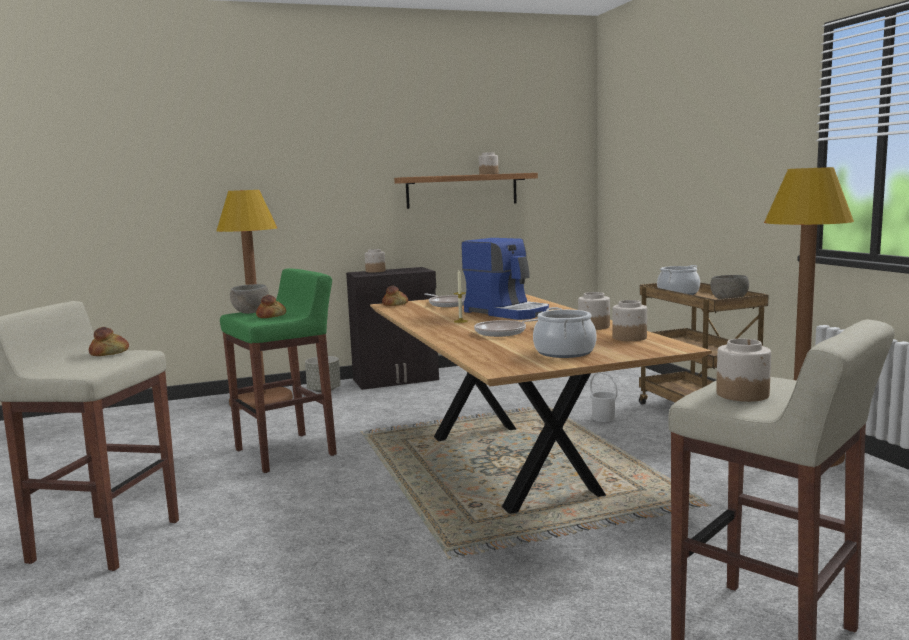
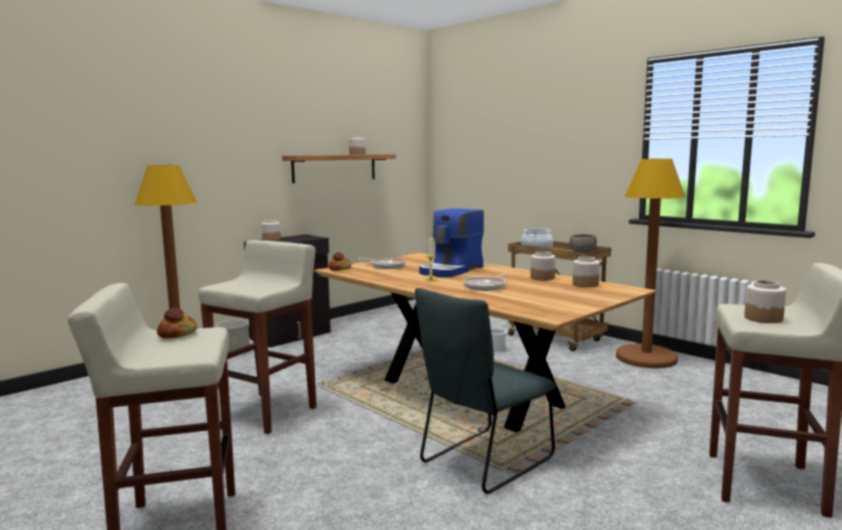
camera: 25 degrees left, 0 degrees up
green stool [220,268,337,473] -> beige stool [198,240,317,434]
grey bowl [230,284,269,314] -> none
bread [256,295,286,318] -> none
coffee machine [461,238,549,320] -> coffee machine turned 105 degrees clockwise [419,208,484,277]
cooking pot [533,307,597,358] -> none
none -> grey chair [415,288,556,494]

